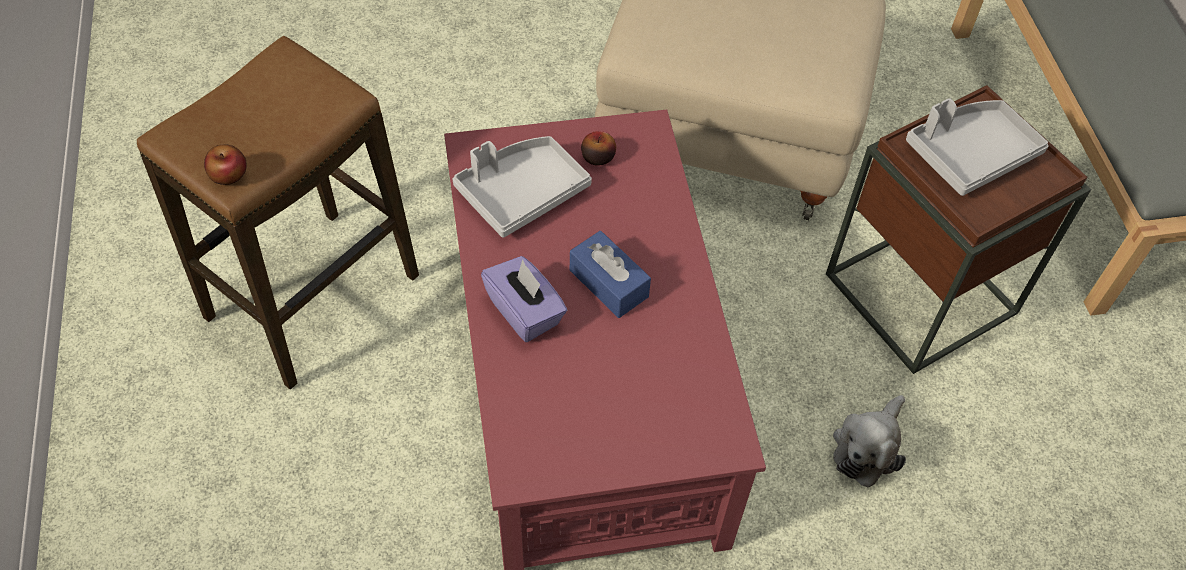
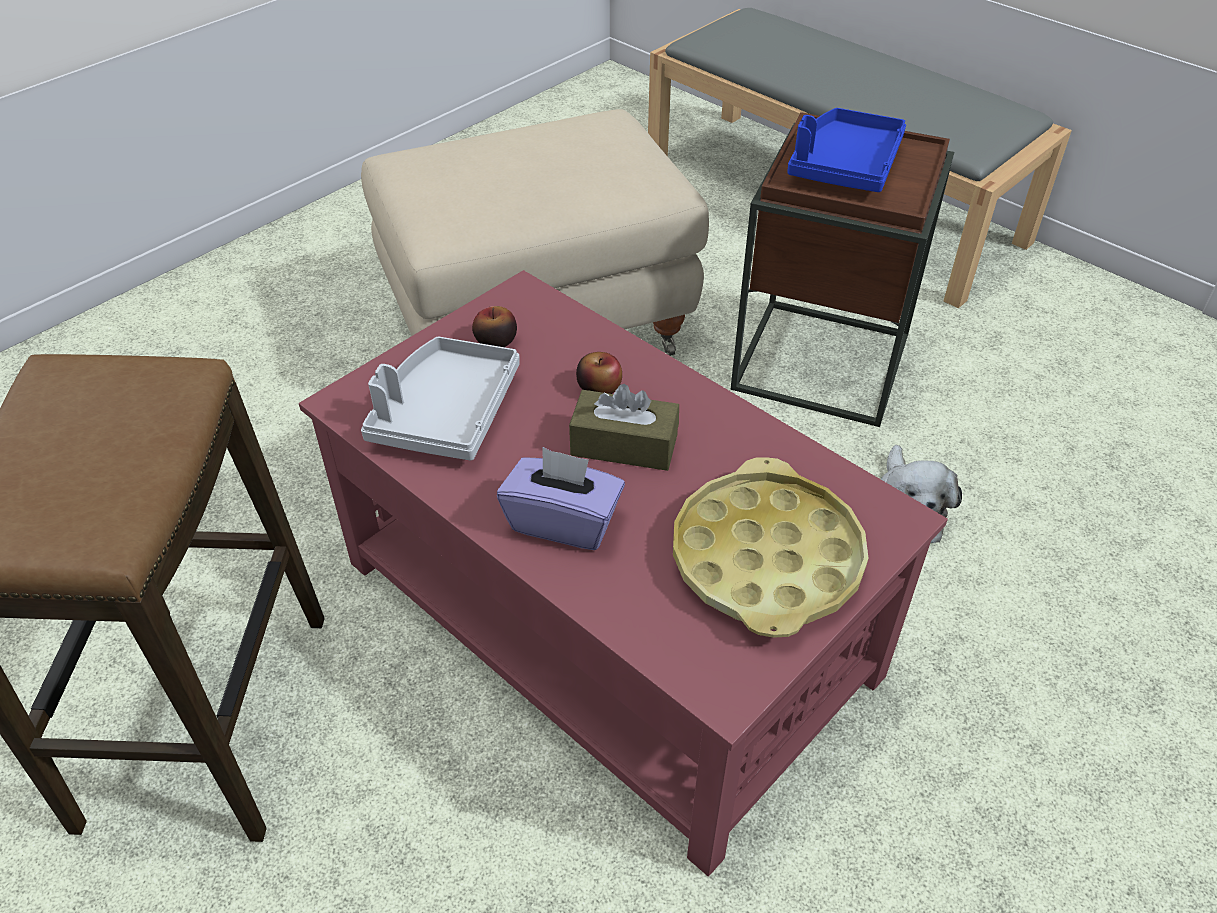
camera: 35 degrees left, 10 degrees down
apple [204,145,247,185] -> apple moved to [576,352,622,394]
blue tissue box [570,231,651,318] -> brown tissue box [569,384,679,471]
grey tray [906,98,1049,196] -> blue tray [787,108,906,192]
none -> yellow tray [673,457,868,638]

